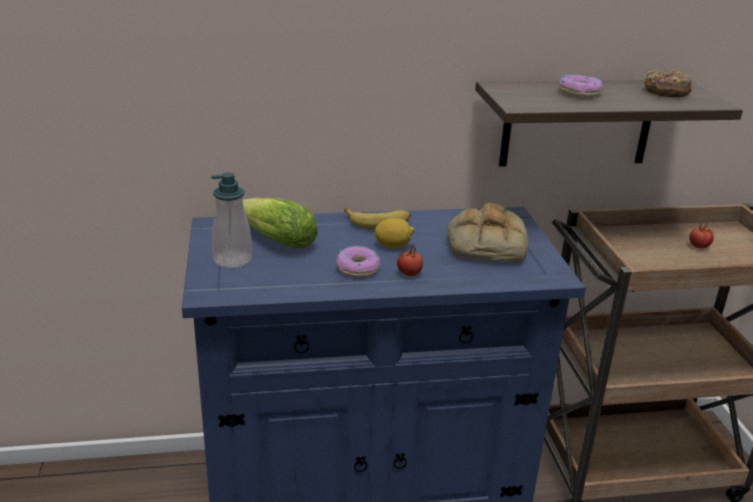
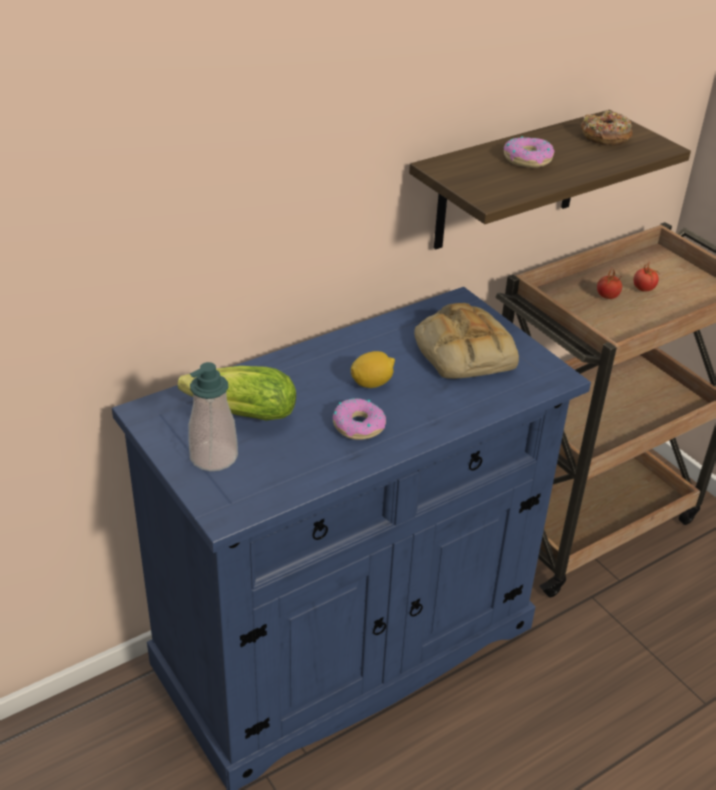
camera: 25 degrees left, 10 degrees up
banana [344,208,411,229] -> none
tomato [397,244,423,276] -> tomato moved to [597,268,622,299]

